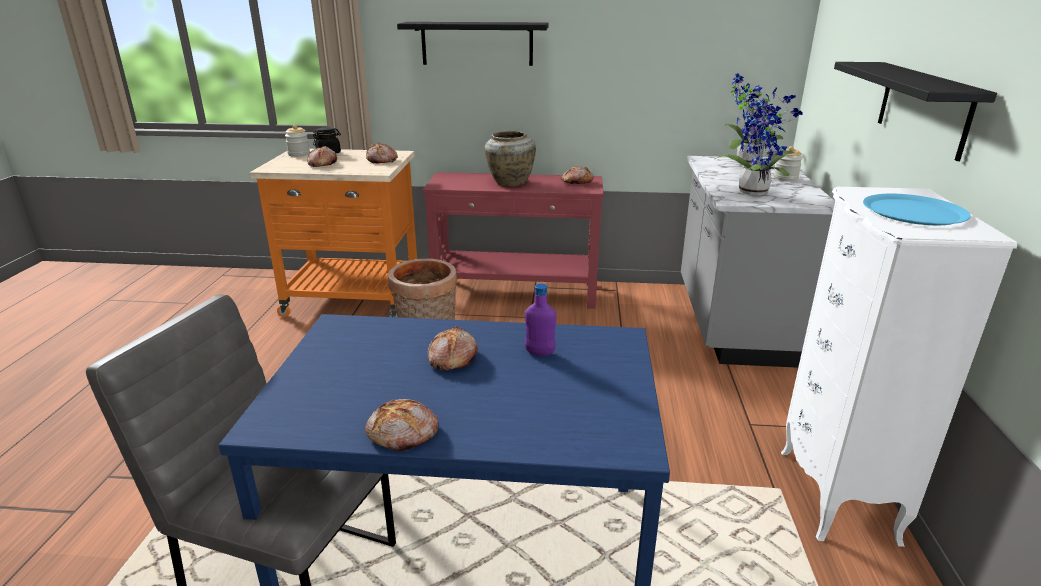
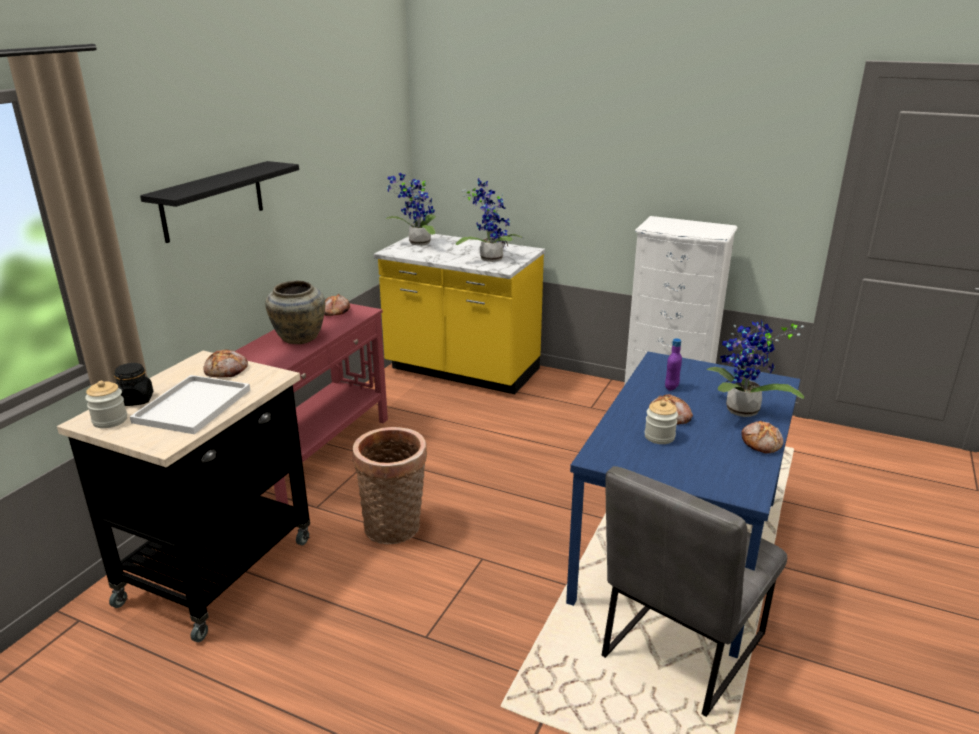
camera: 70 degrees left, 0 degrees up
orange cart [250,149,417,317] -> black cart [57,351,311,642]
bread [307,146,337,167] -> white tray [130,375,250,434]
grey counter [681,156,835,368] -> yellow counter [373,234,545,394]
jar [774,146,803,181] -> jar moved to [644,400,678,444]
black shelf [834,62,997,161] -> none
blue plate [863,194,971,225] -> none
none -> potted plant [706,320,804,417]

